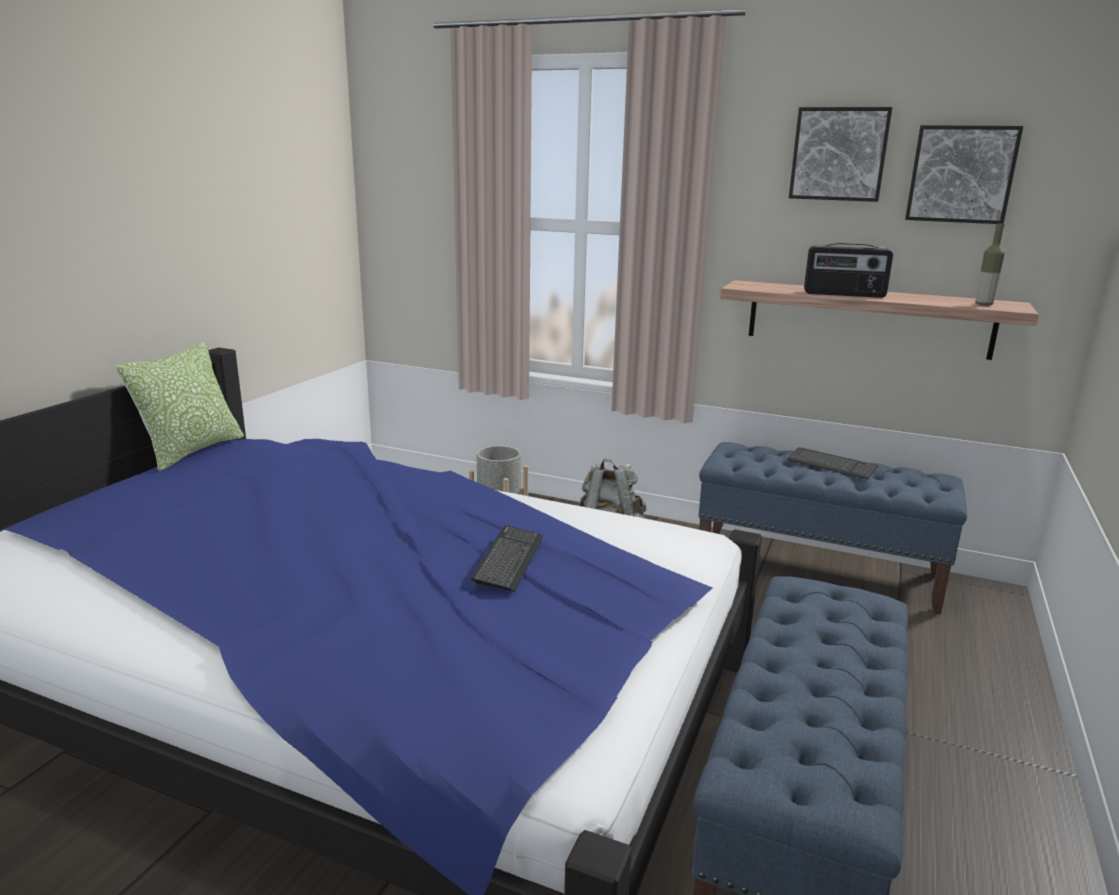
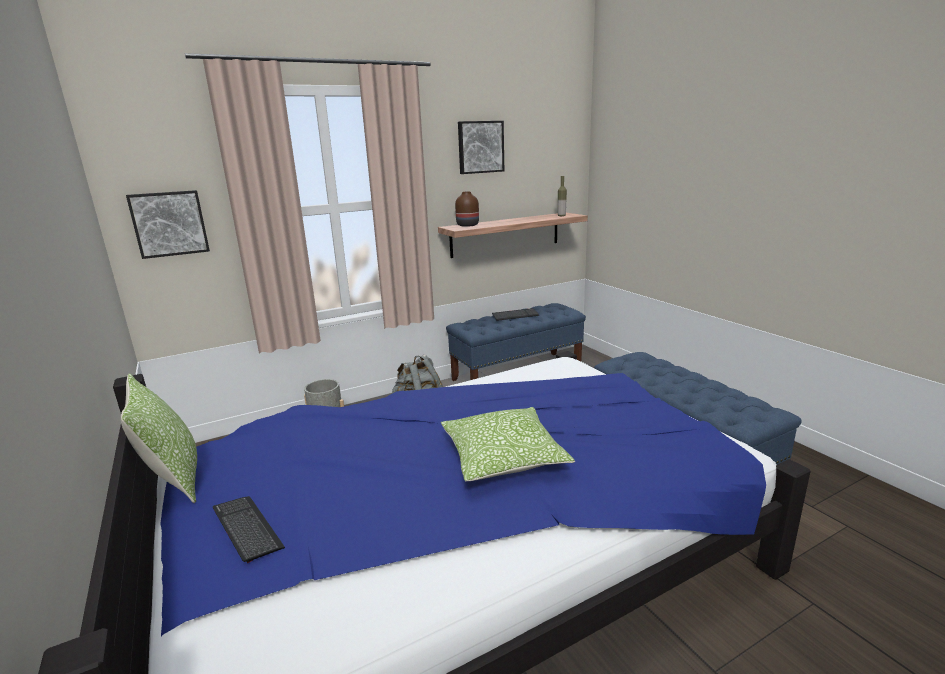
camera: 50 degrees left, 0 degrees up
keyboard [471,525,543,592] -> keyboard moved to [213,496,285,563]
radio [804,243,893,298] -> none
picture [905,125,1023,224] -> picture moved to [126,190,210,259]
none -> pillow [441,407,575,481]
none -> brown vase [455,192,479,227]

